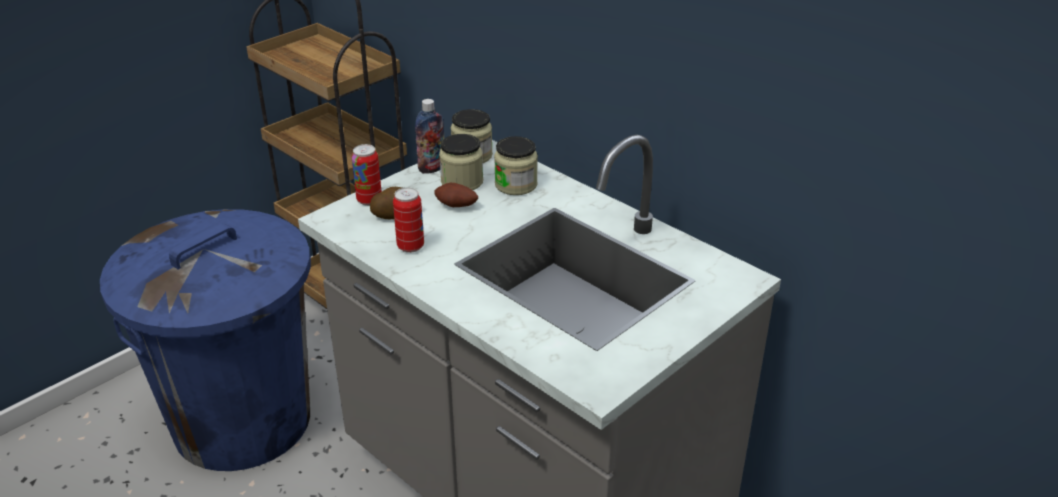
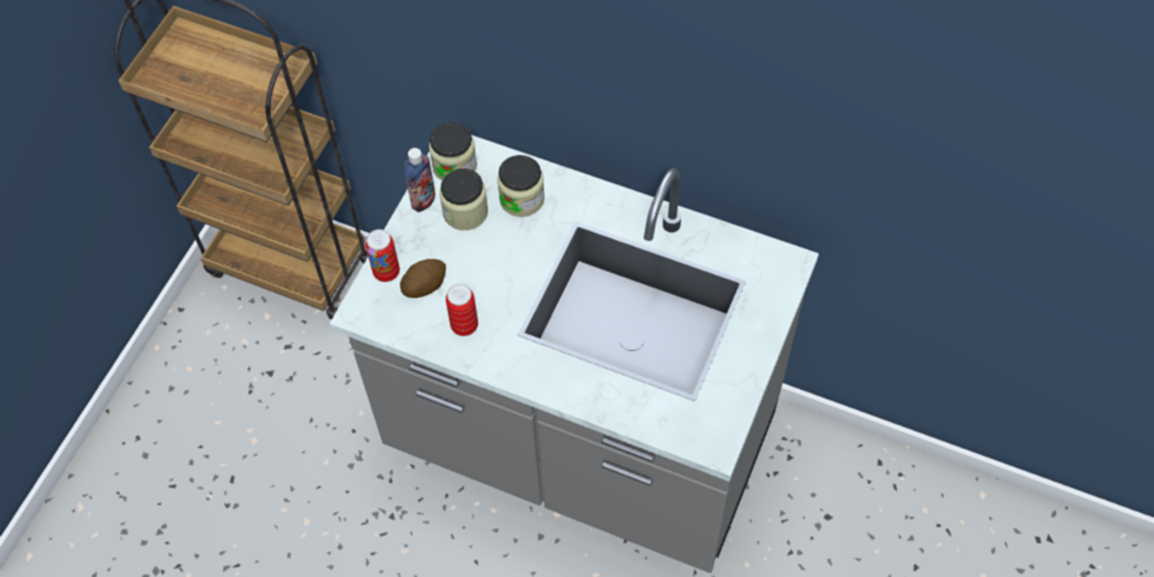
camera: 20 degrees left, 25 degrees up
blue trash can [100,209,311,471] -> none
potato [434,183,478,207] -> none

